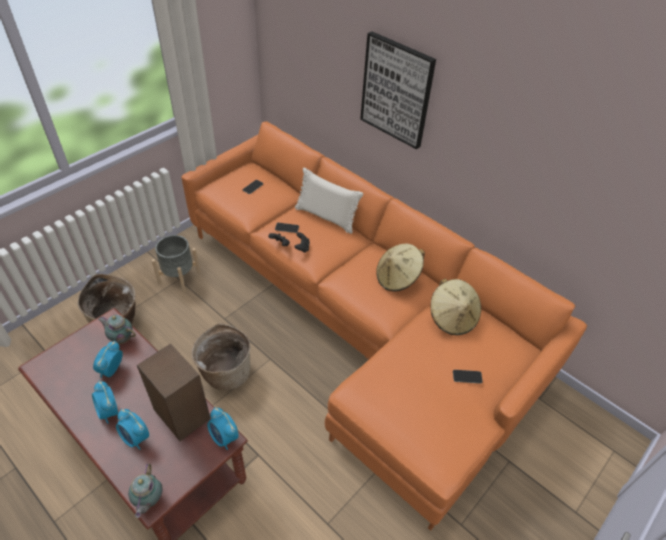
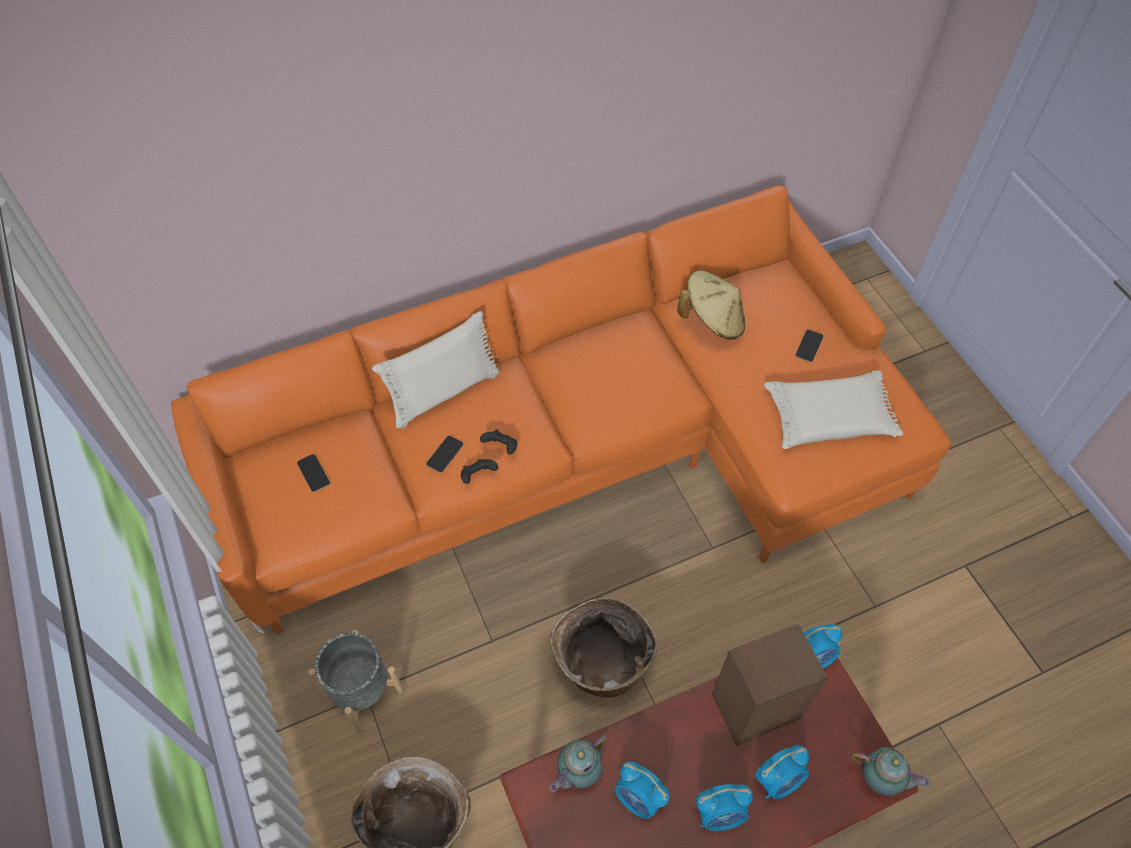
camera: 65 degrees left, 10 degrees up
picture [360,31,436,149] -> none
beige hat [376,244,425,292] -> none
none -> white pillow [764,370,903,449]

